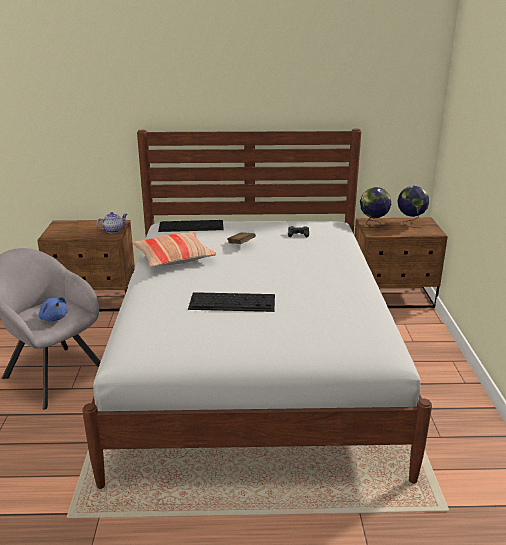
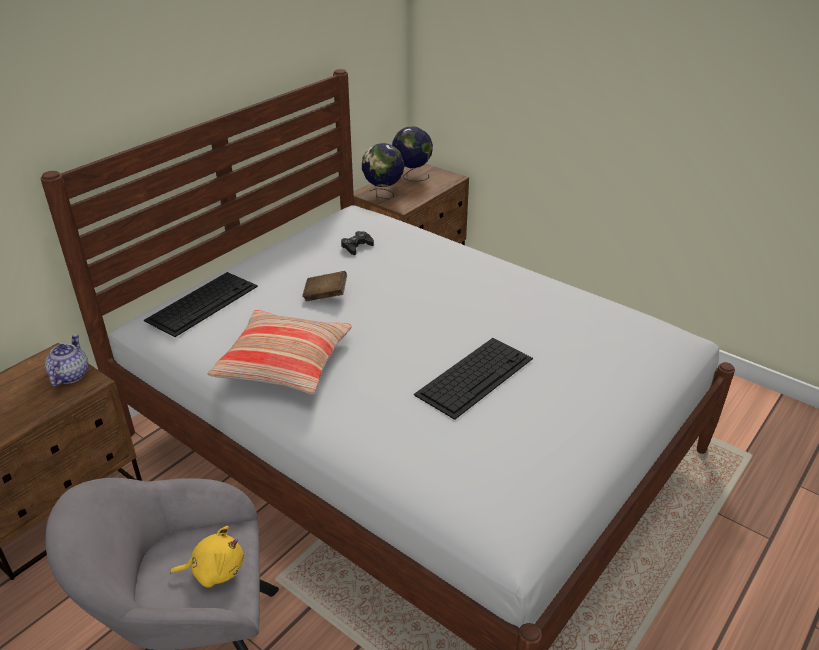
camera: 50 degrees left, 10 degrees up
blue plush toy [39,297,68,321] -> yellow plush toy [170,526,243,587]

